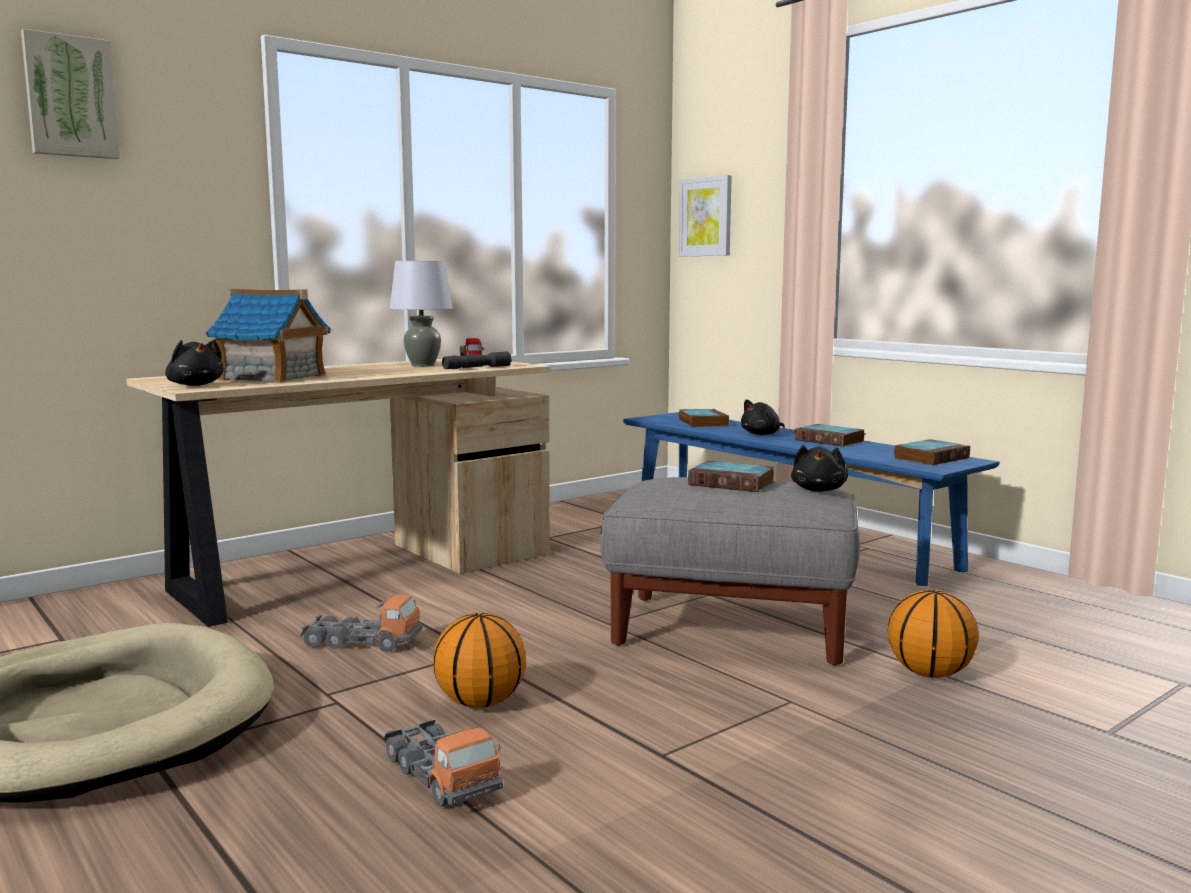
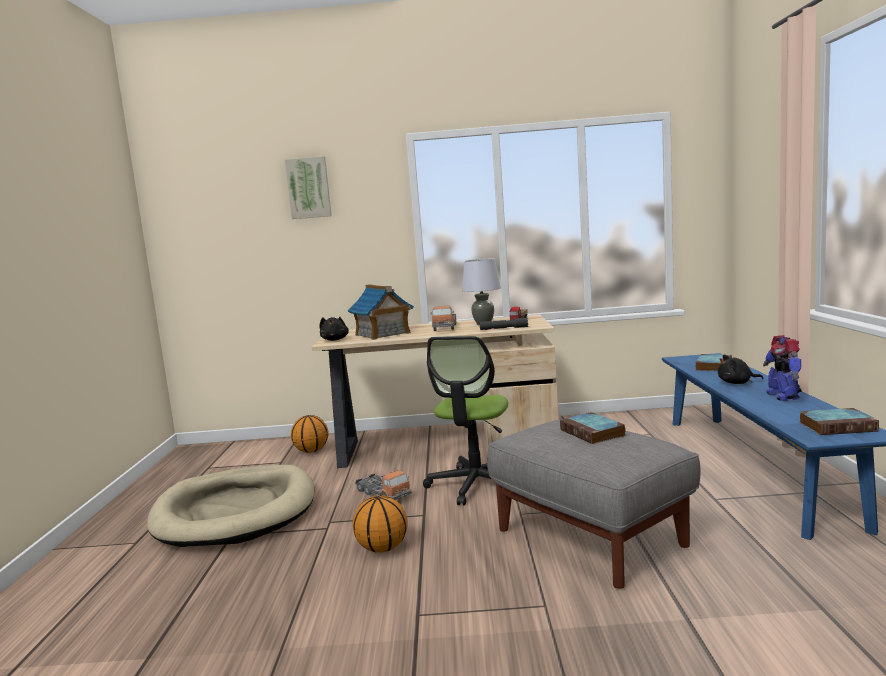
camera: 40 degrees right, 0 degrees up
toy truck [384,719,503,807] -> toy truck moved to [430,306,456,331]
picture [679,175,732,256] -> none
black plush toy [791,445,848,492] -> none
book [794,424,865,447] -> toy robot [763,335,802,401]
basketball [888,589,979,678] -> basketball moved to [291,415,328,453]
none -> office chair [423,336,508,506]

